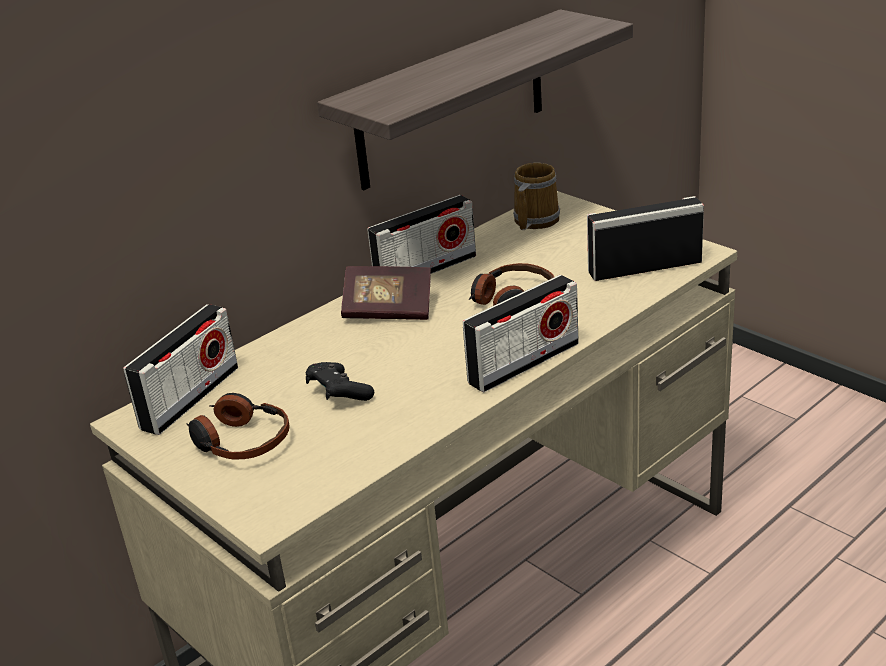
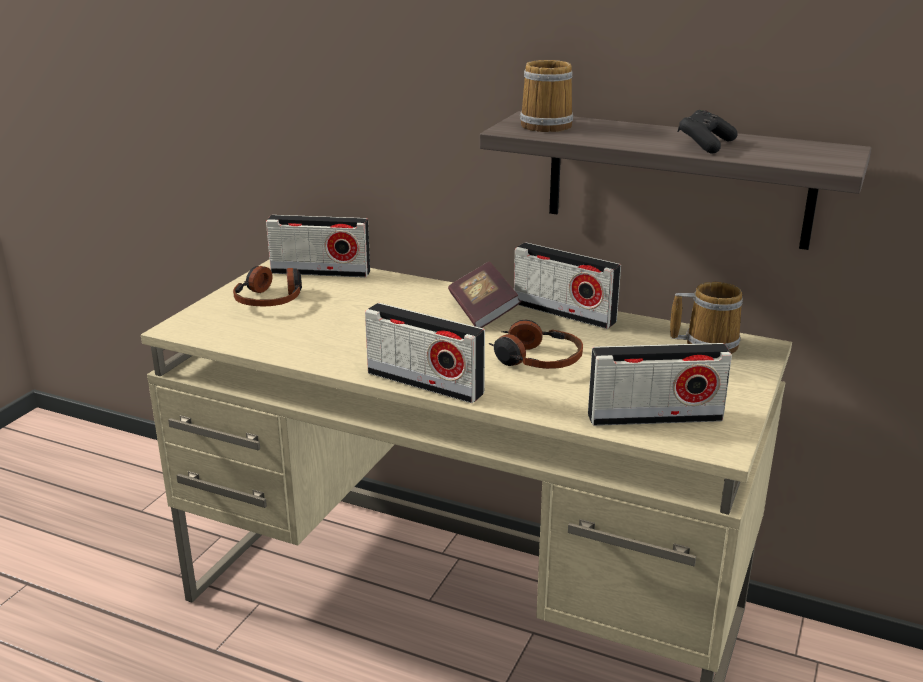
camera: 65 degrees right, 5 degrees down
black game controller [306,362,374,401] -> black game controller moved to [678,110,737,153]
radio [587,196,704,281] -> radio turned 120 degrees clockwise [588,343,732,426]
none -> mug [520,60,573,132]

